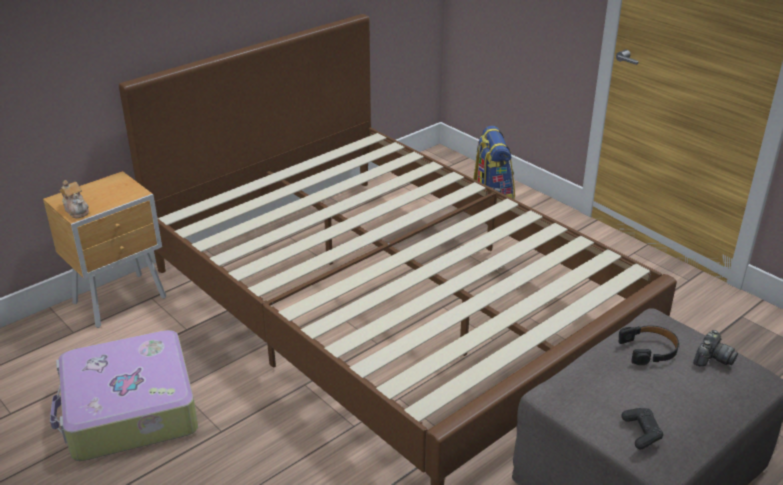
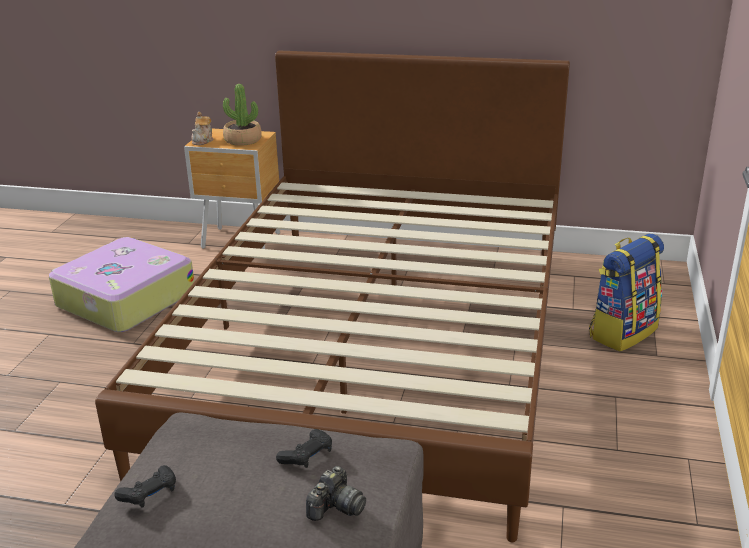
camera: 55 degrees right, 5 degrees down
black headphones [619,325,679,365] -> black game controller [276,429,332,468]
camera [693,330,738,366] -> camera turned 60 degrees counterclockwise [306,466,366,521]
none -> potted plant [223,84,262,146]

